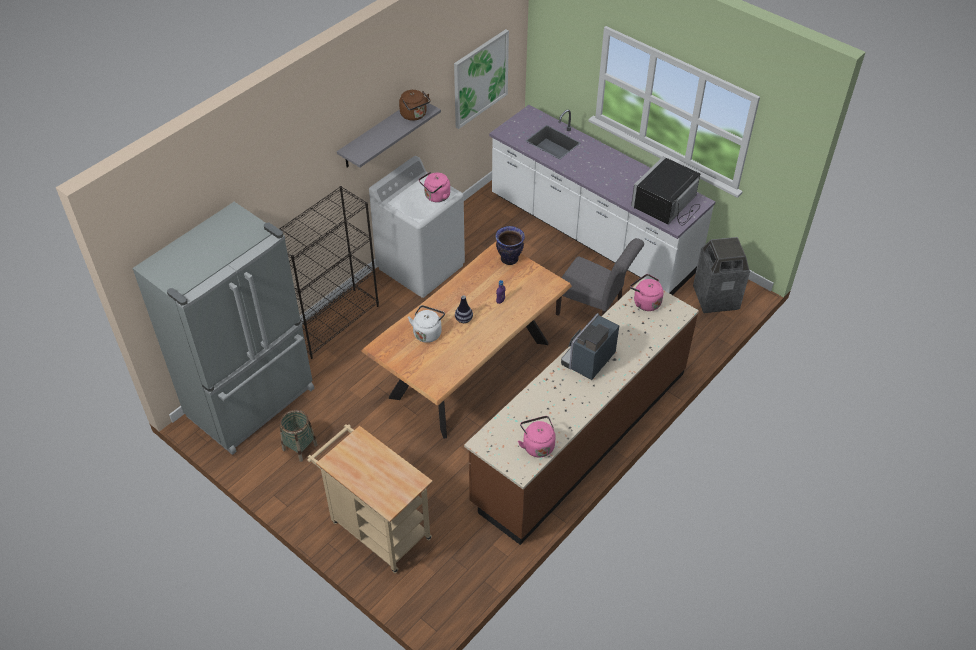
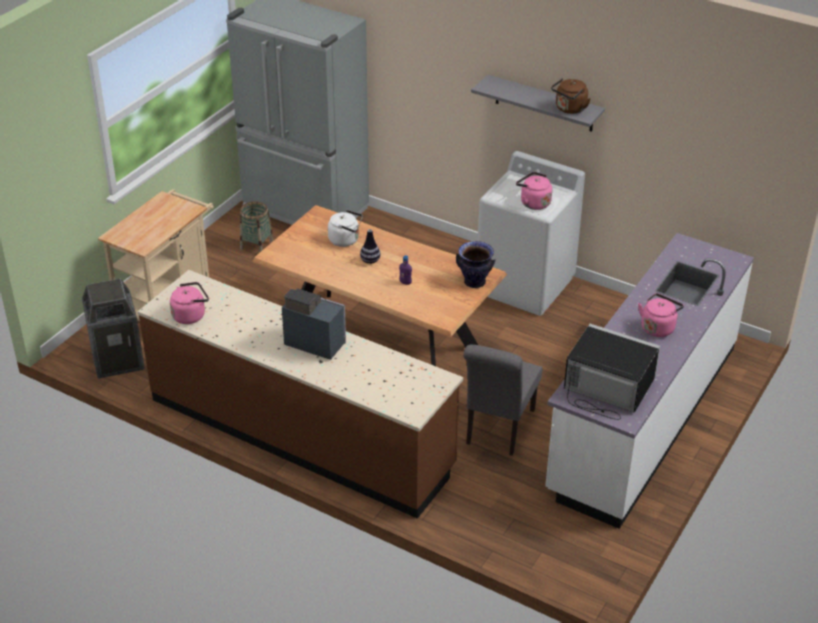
camera: 80 degrees right, 10 degrees down
black bookcase [280,186,379,359] -> none
picture [454,29,509,129] -> none
pink kettle [630,274,664,311] -> pink kettle moved to [638,293,684,337]
trash can [693,237,750,313] -> trash can moved to [82,278,145,378]

